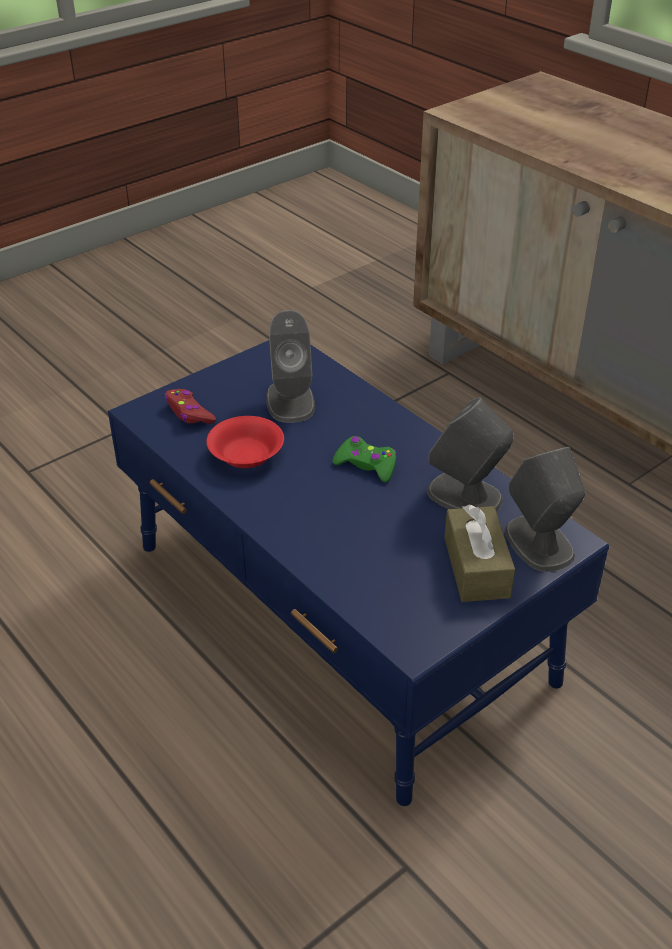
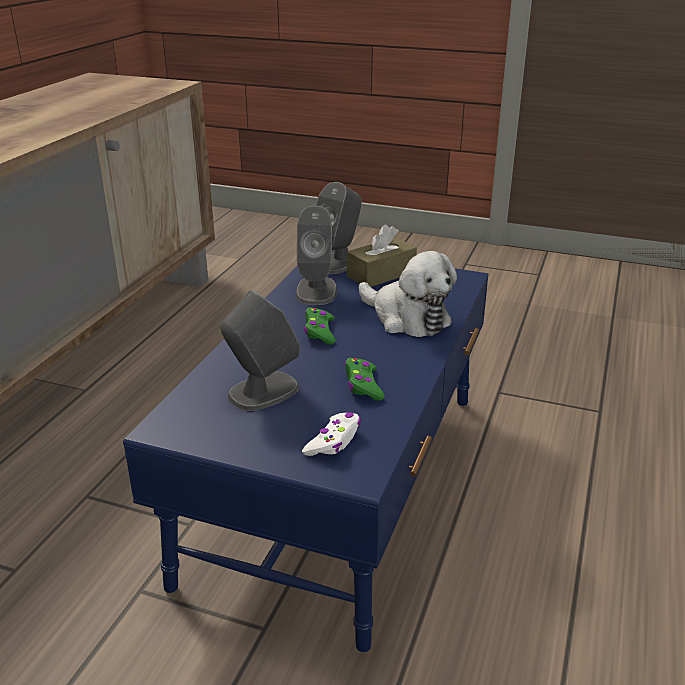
camera: 120 degrees left, 10 degrees down
red game controller [165,389,216,424] -> white game controller [302,412,361,456]
red bowl [206,416,284,468] -> green game controller [345,358,385,401]
none -> plush toy [359,251,457,337]

